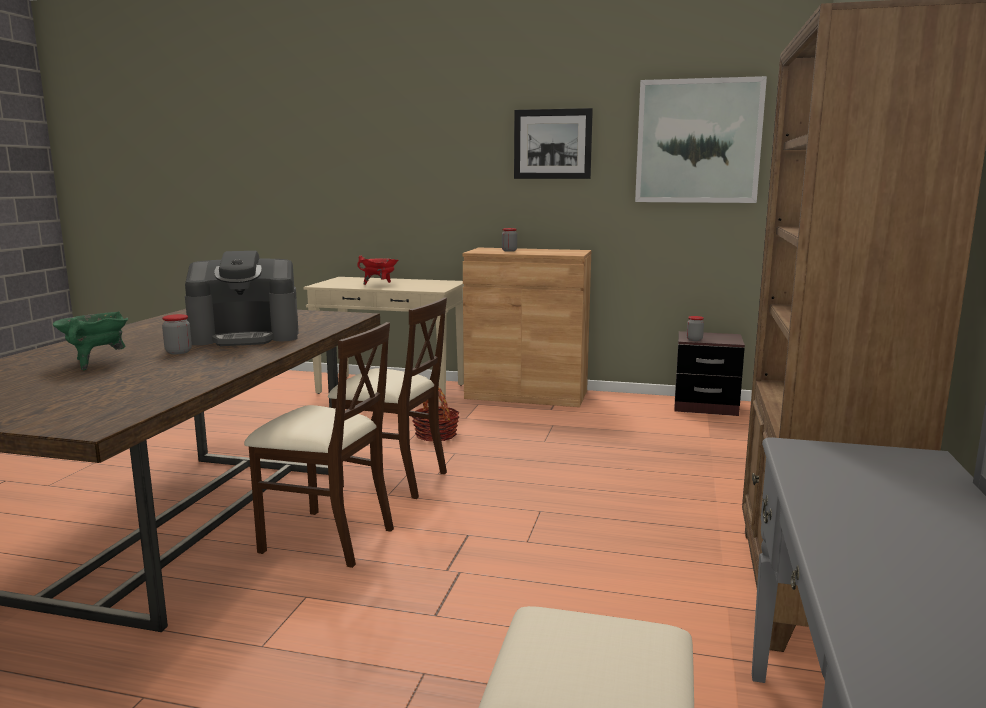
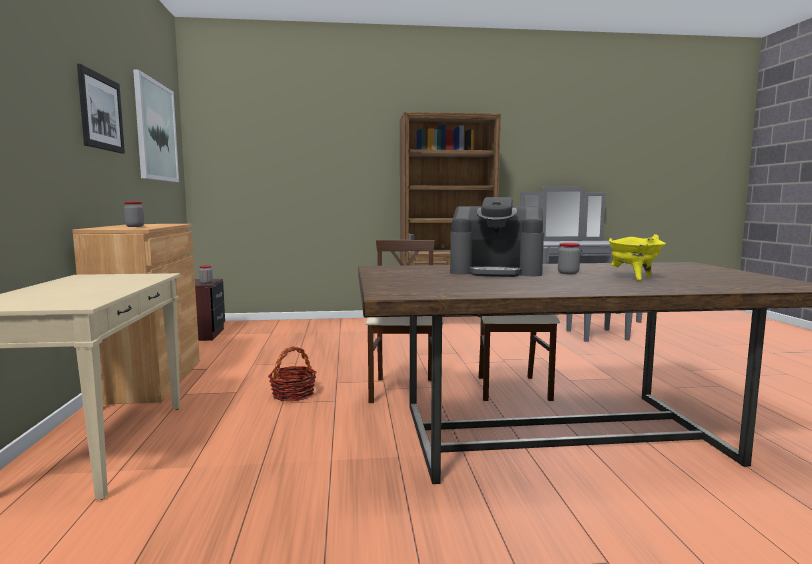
camera: 110 degrees left, 5 degrees down
green cooking pot [53,311,128,370] -> yellow cooking pot [609,234,666,281]
coffee machine [185,251,299,346] -> coffee machine turned 135 degrees clockwise [450,197,544,277]
red cooking pot [357,256,398,285] -> none

